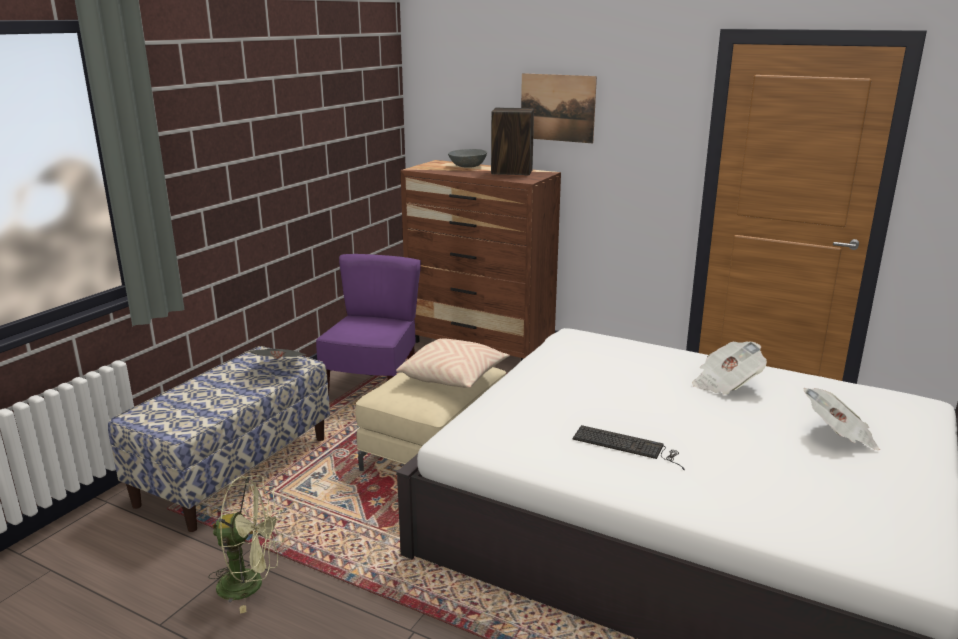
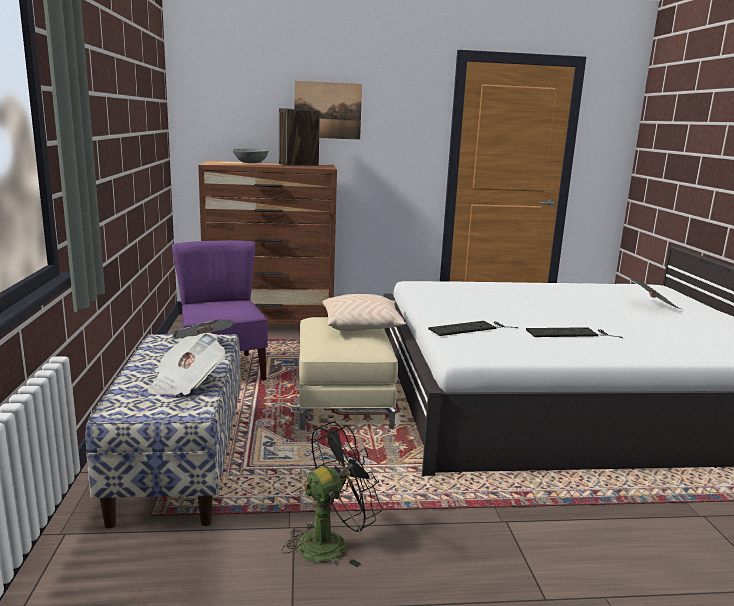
camera: 35 degrees left, 5 degrees down
green fan [209,475,284,614] -> black fan [282,422,383,567]
newspaper [692,341,767,395] -> newspaper moved to [148,333,225,395]
none -> keyboard [428,321,518,336]

